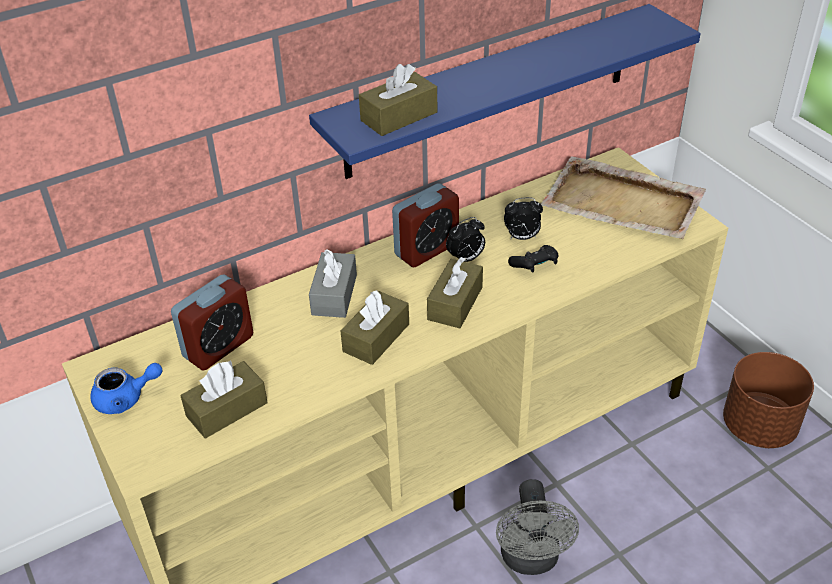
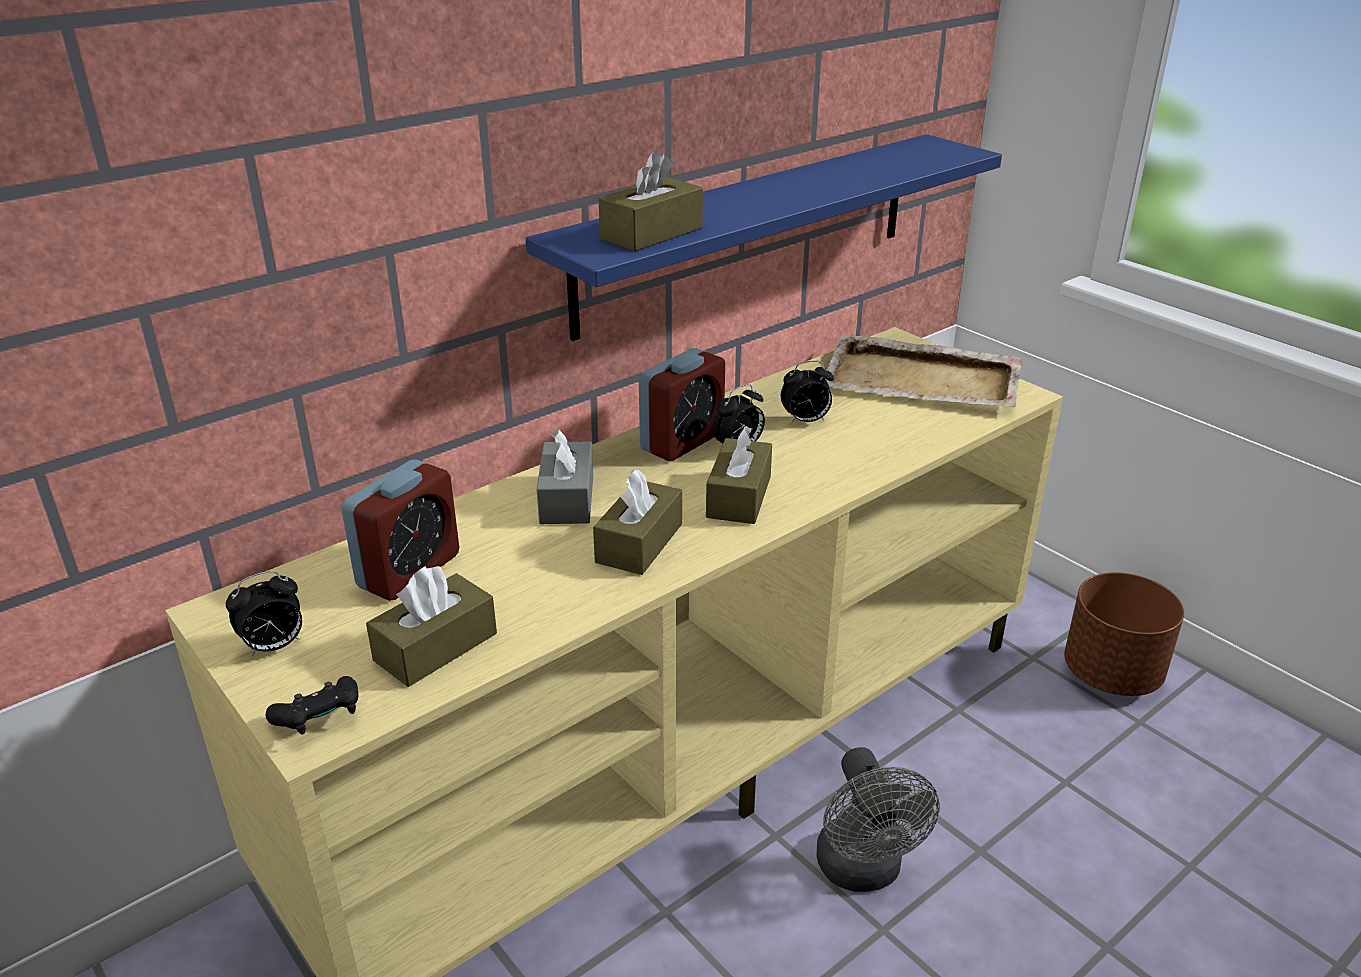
camera: 10 degrees left, 10 degrees down
blue teapot [91,363,163,414] -> alarm clock [226,571,302,656]
black game controller [508,245,558,272] -> black game controller moved to [266,676,358,734]

